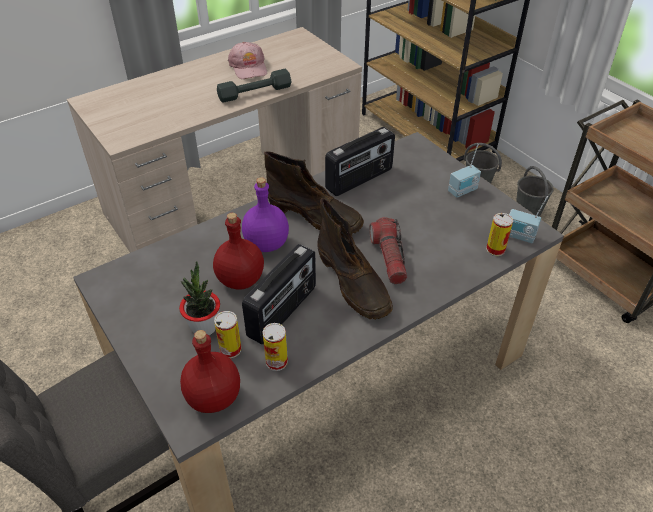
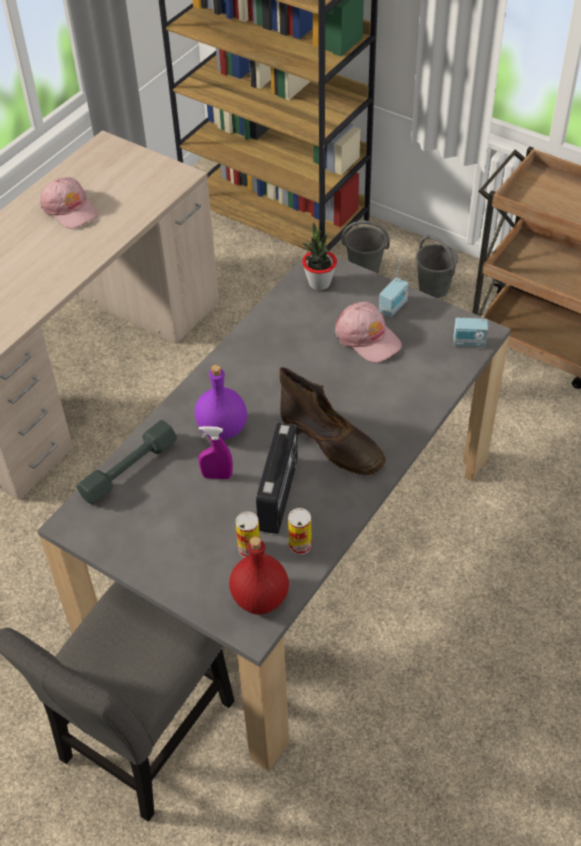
camera: 20 degrees left, 5 degrees up
potted plant [179,261,220,335] -> potted plant moved to [302,222,337,290]
red bottle [213,213,264,290] -> purple spray bottle [199,426,233,479]
grey dumbbell [217,69,292,102] -> grey dumbbell moved to [76,420,177,505]
brown boot [264,151,364,234] -> none
radio [325,127,395,196] -> none
flashlight [369,217,407,284] -> none
can [486,213,513,256] -> none
none -> pink cap [335,302,402,363]

